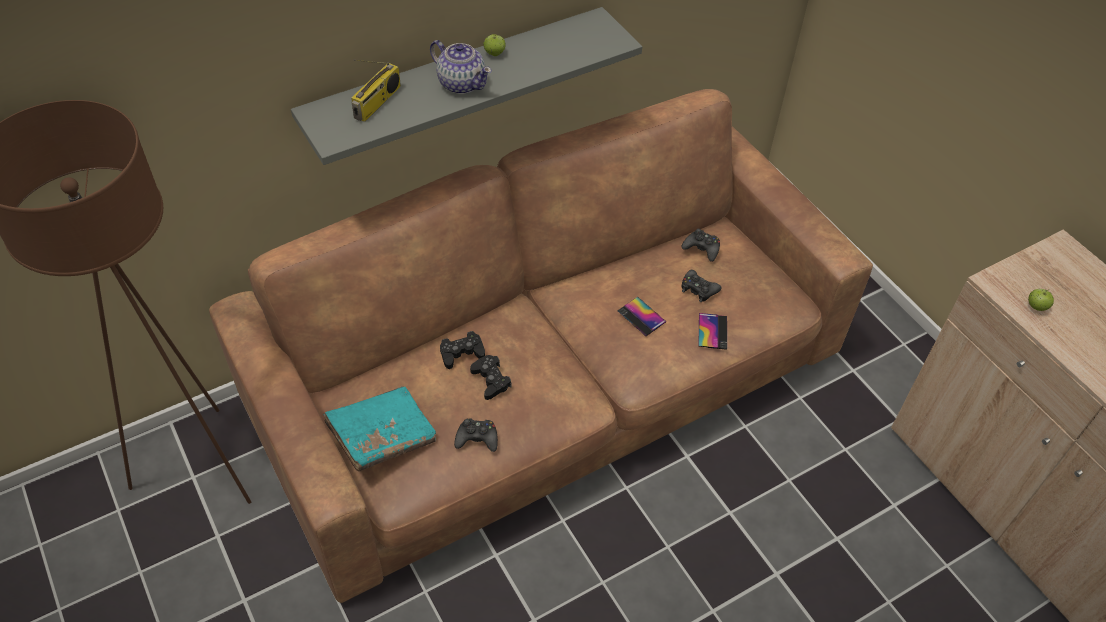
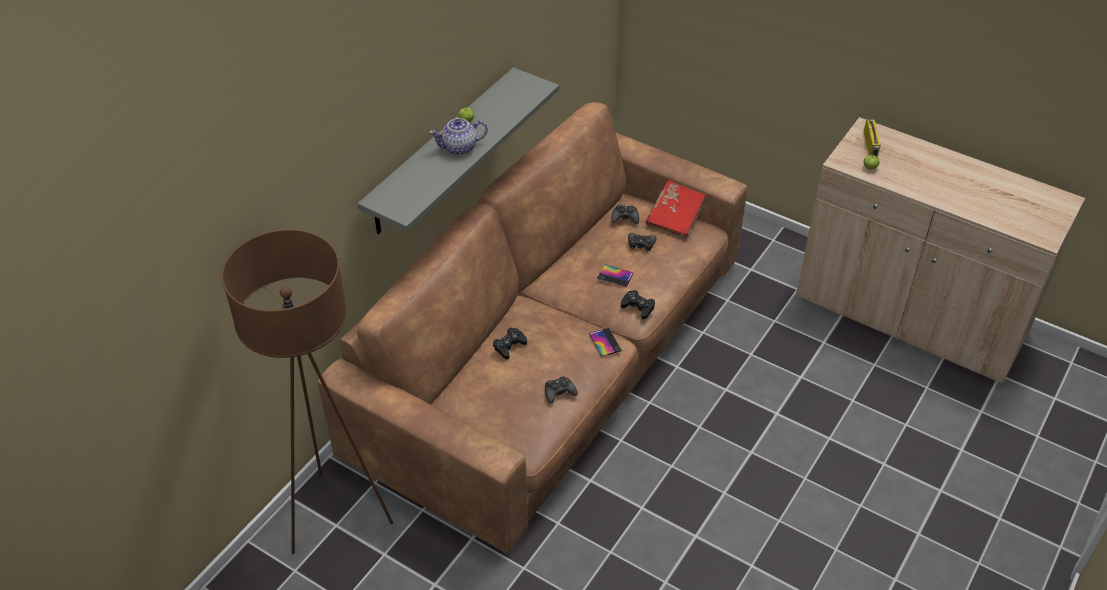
camera: 25 degrees left, 5 degrees down
turquoise book [324,386,436,472] -> none
radio [351,59,401,122] -> radio moved to [864,118,881,157]
teapot [430,40,492,94] -> teapot turned 150 degrees clockwise [429,118,488,155]
black game controller [470,355,511,400] -> black game controller moved to [621,290,655,319]
phone [698,313,727,350] -> phone moved to [589,328,622,357]
none -> red book [646,180,706,237]

